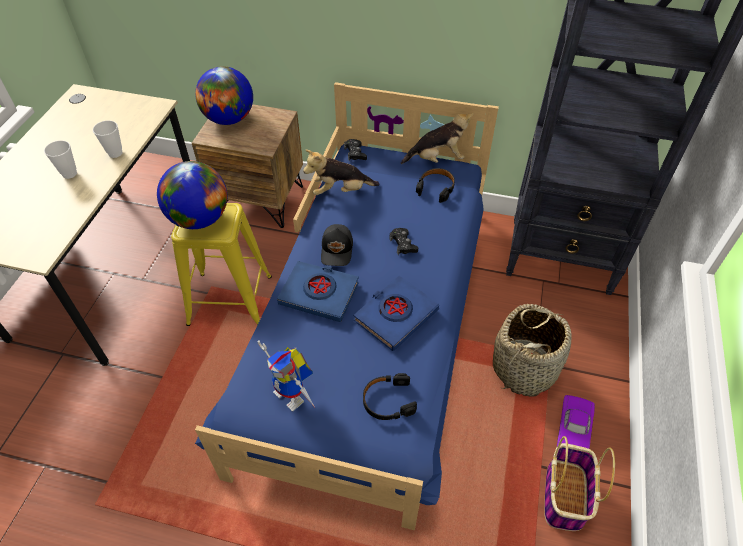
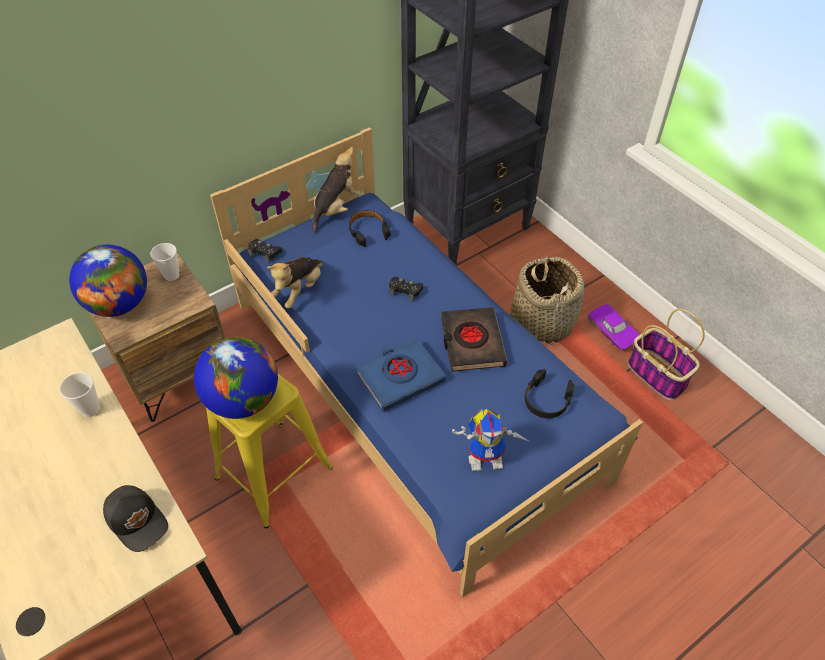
camera: 50 degrees left, 0 degrees up
cup [44,140,77,179] -> cup moved to [150,243,179,281]
black cap [321,224,353,266] -> black cap moved to [103,485,168,552]
blue book [354,276,439,351] -> black book [441,307,507,372]

